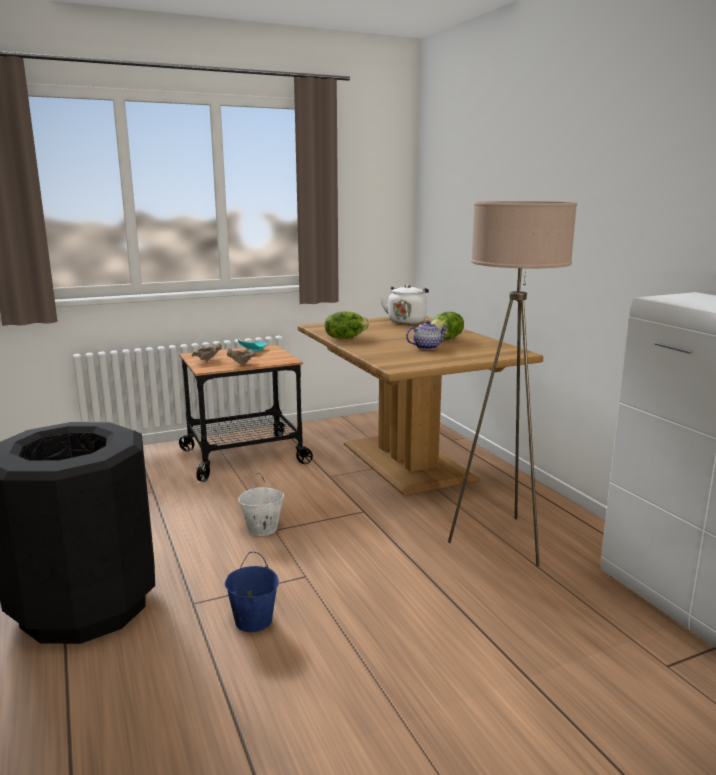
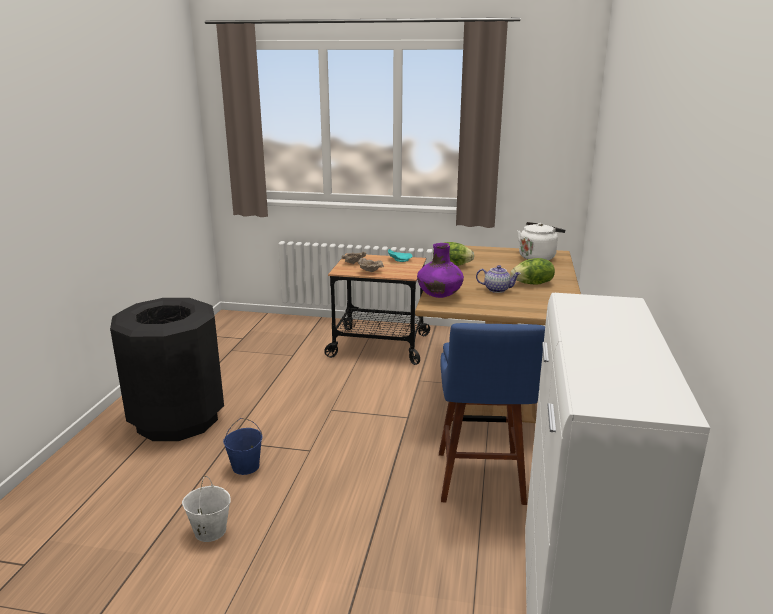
camera: 35 degrees right, 5 degrees up
white bucket [238,473,284,536] -> white bucket moved to [182,476,231,542]
beige floor lamp [448,201,577,567] -> blue stool [439,323,545,505]
none -> purple vase [417,243,464,298]

